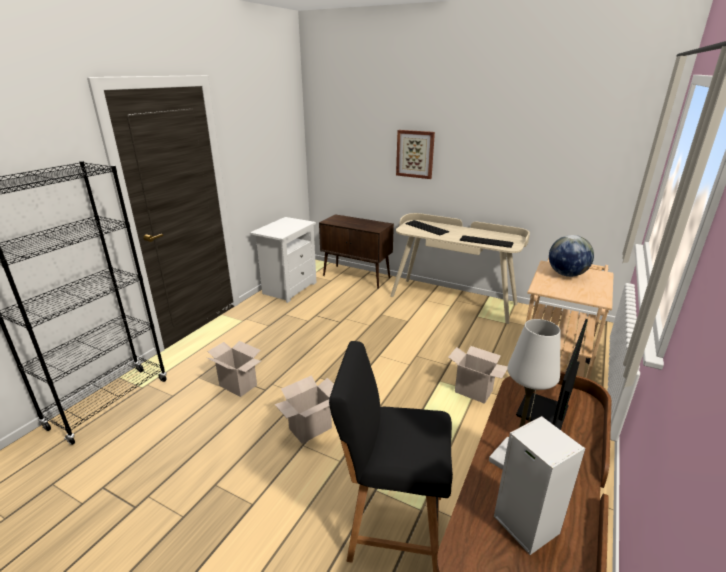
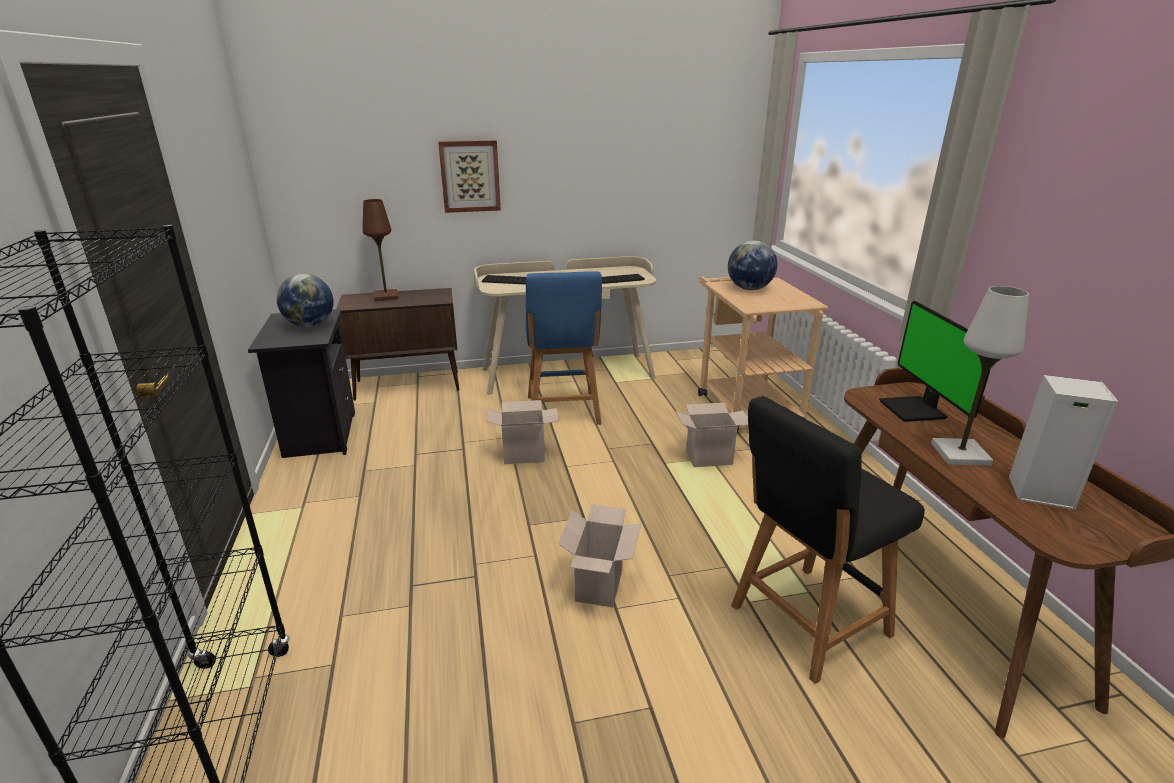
camera: 40 degrees left, 0 degrees up
cardboard box [207,341,261,397] -> cardboard box moved to [487,400,559,464]
white nightstand [250,217,317,303] -> black nightstand [248,309,355,458]
none -> globe [277,274,334,327]
none -> brown table lamp [362,199,398,301]
none -> blue stool [525,271,602,425]

